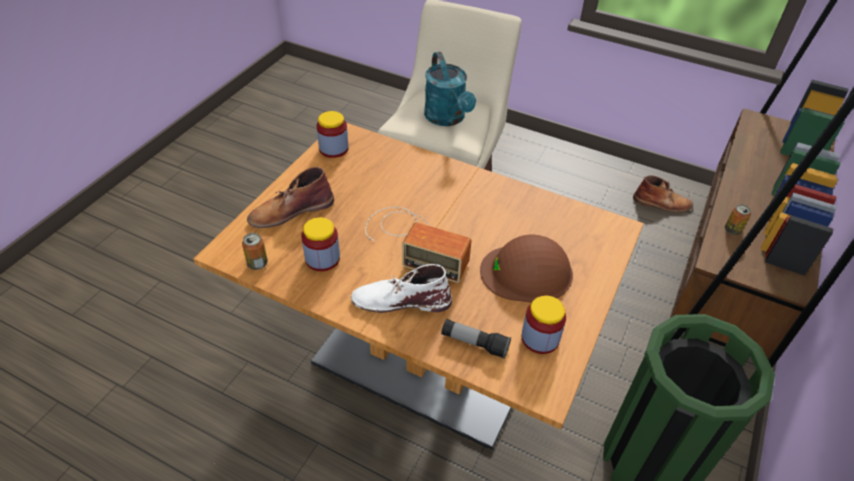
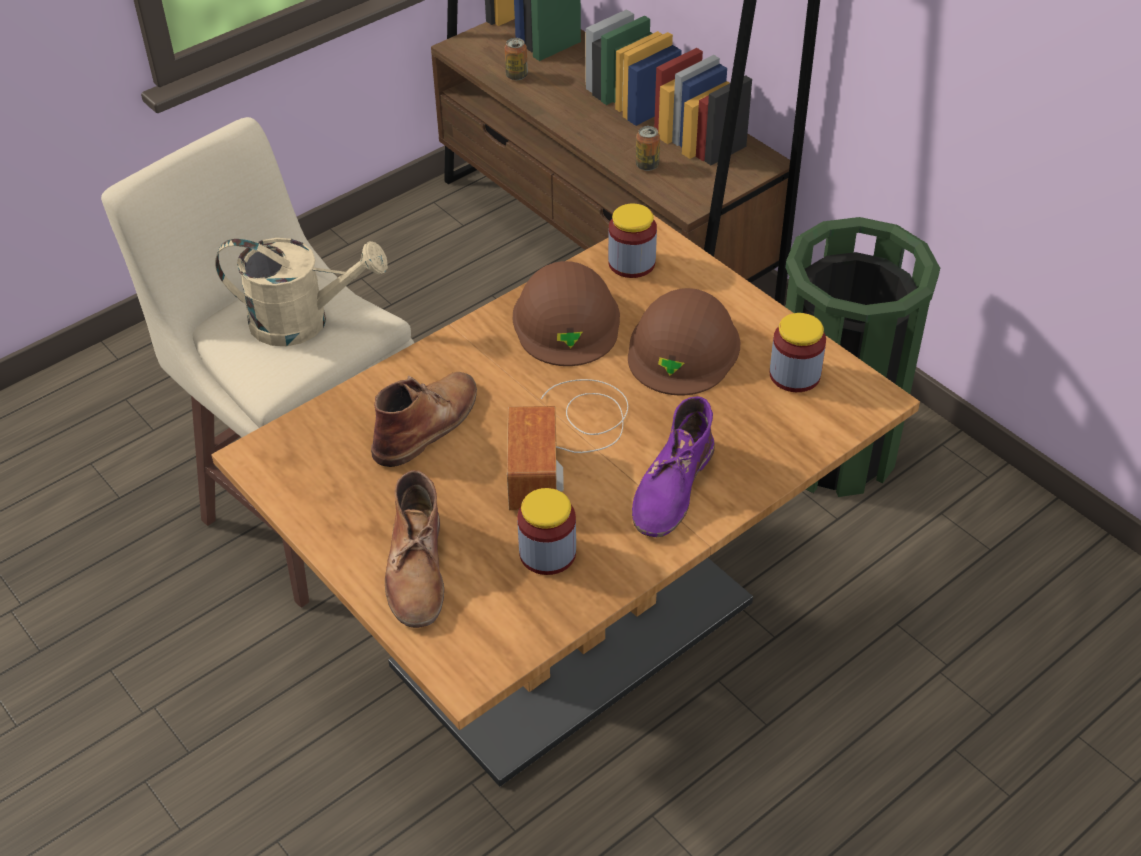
camera: 65 degrees left, 0 degrees up
can [242,233,268,270] -> can moved to [505,38,528,80]
jar [316,111,349,158] -> jar moved to [608,204,657,278]
white boot [351,264,452,313] -> purple boot [632,396,715,537]
radio [365,207,471,283] -> radio turned 135 degrees clockwise [507,379,628,510]
turquoise watering can [424,52,476,126] -> beige watering can [215,238,388,346]
flashlight [441,319,511,359] -> none
brown boot [633,175,693,213] -> brown boot moved to [371,372,477,467]
none -> brown hard hat [513,261,620,366]

